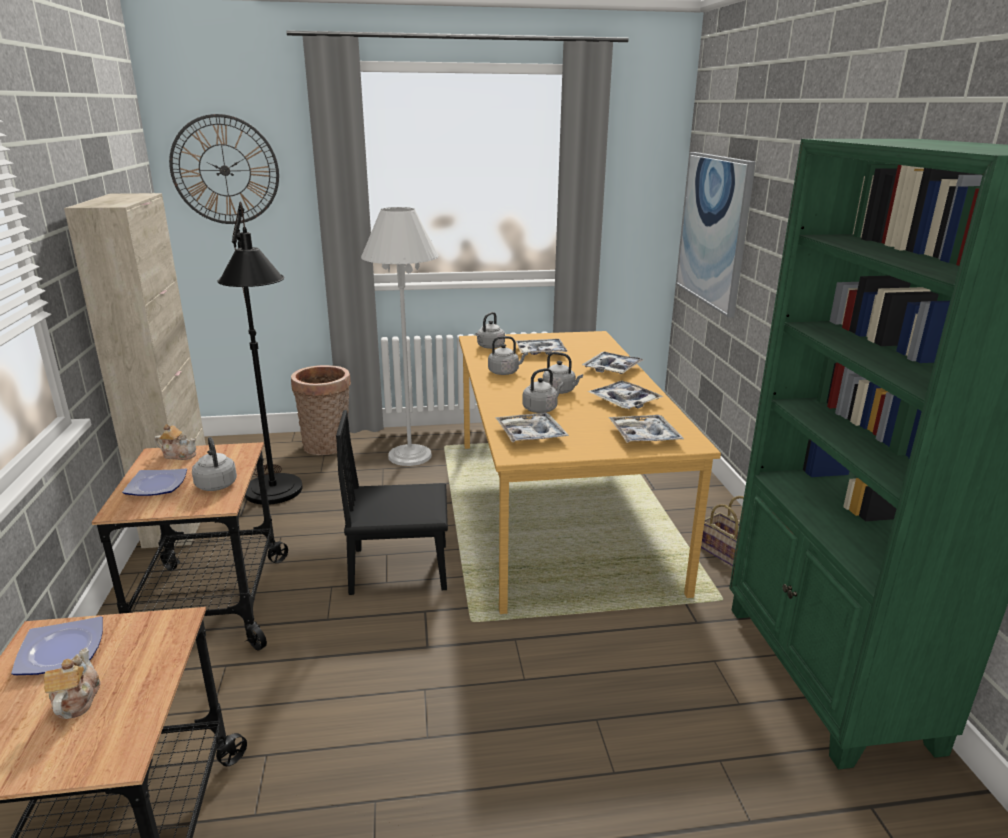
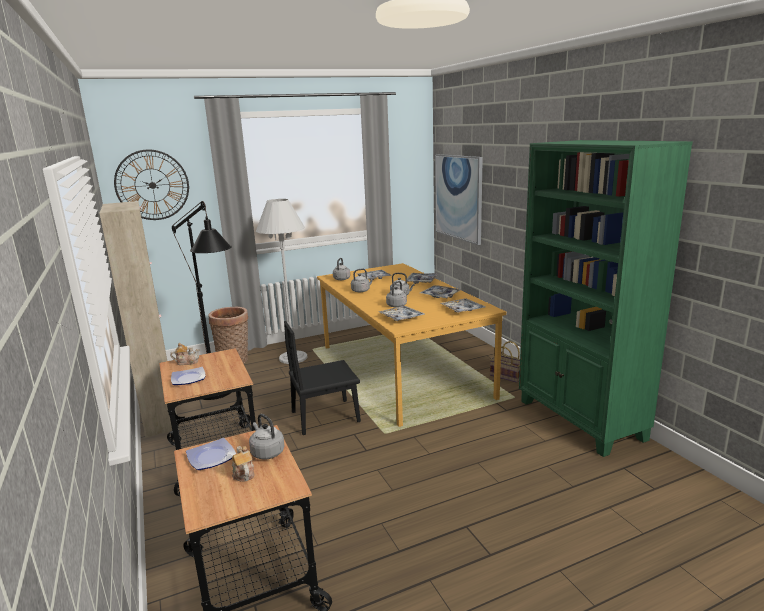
camera: 15 degrees left, 5 degrees down
grey kettle [192,437,237,491] -> grey kettle moved to [249,414,285,459]

